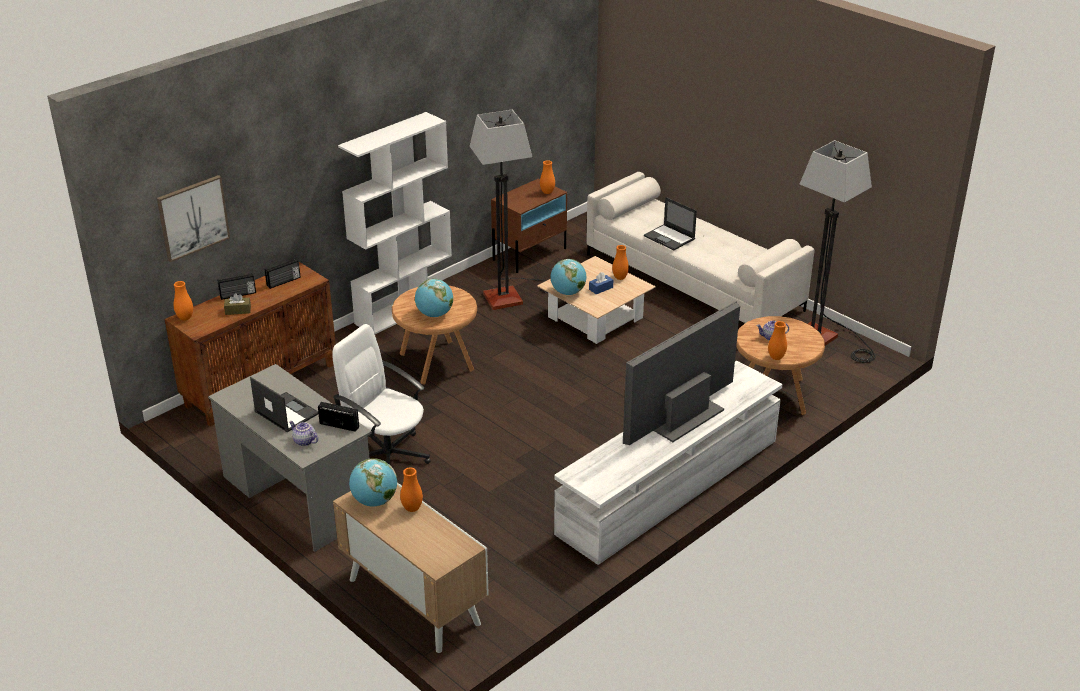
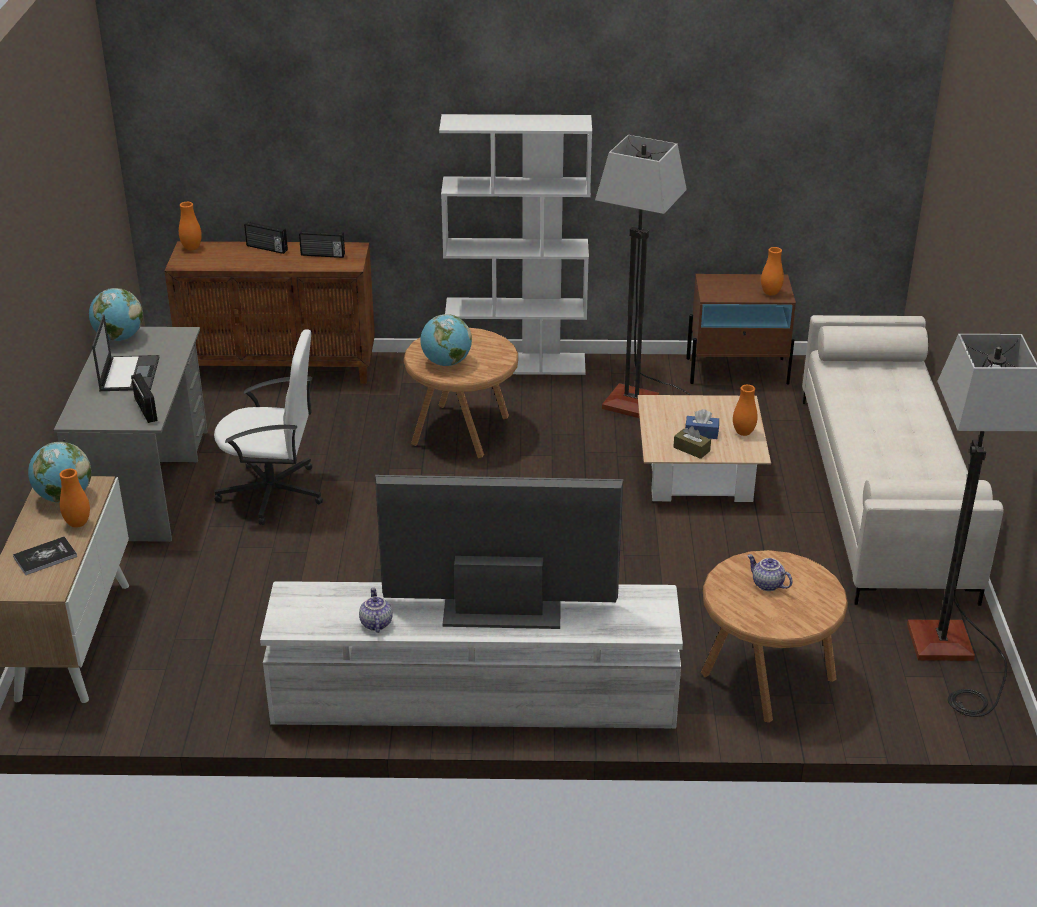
camera: 45 degrees right, 0 degrees up
picture [157,175,230,262] -> none
brown tissue box [224,293,251,315] -> brown tissue box moved to [673,426,711,459]
teapot [289,421,318,446] -> teapot moved to [359,588,393,633]
white office chair [332,324,431,465] -> white office chair turned 105 degrees clockwise [214,329,323,525]
globe [551,259,586,295] -> globe moved to [89,288,143,341]
laptop [644,197,697,250] -> none
orange vase [768,321,787,360] -> none
none -> book [13,536,77,575]

